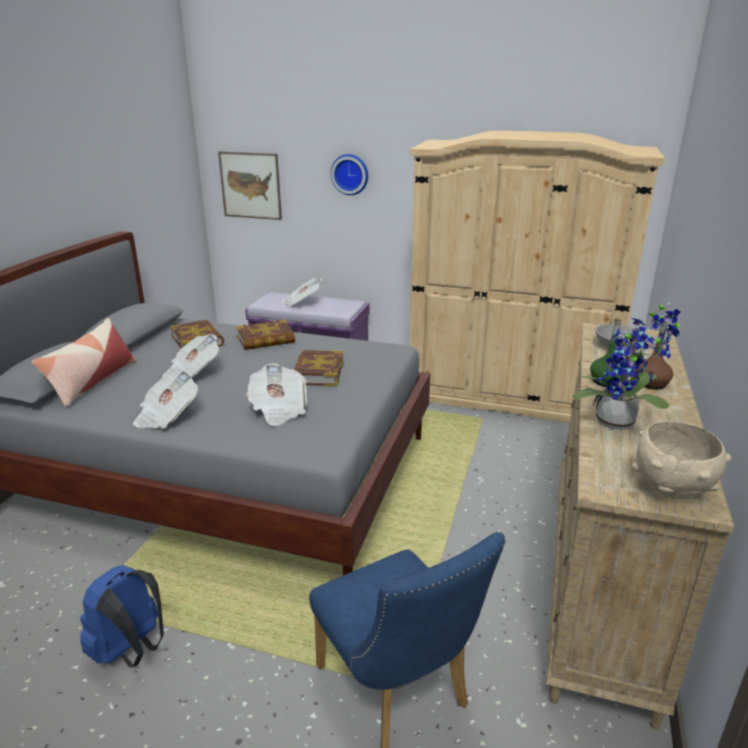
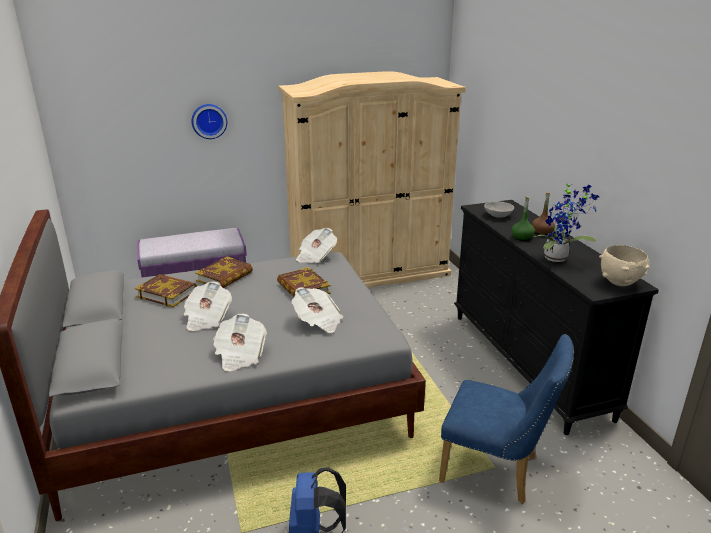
camera: 35 degrees left, 0 degrees up
pillow [32,318,137,407] -> none
picture [218,151,282,220] -> none
newspaper [282,278,322,306] -> newspaper moved to [296,228,337,263]
beige dresser [546,323,734,730] -> black dresser [454,200,659,435]

